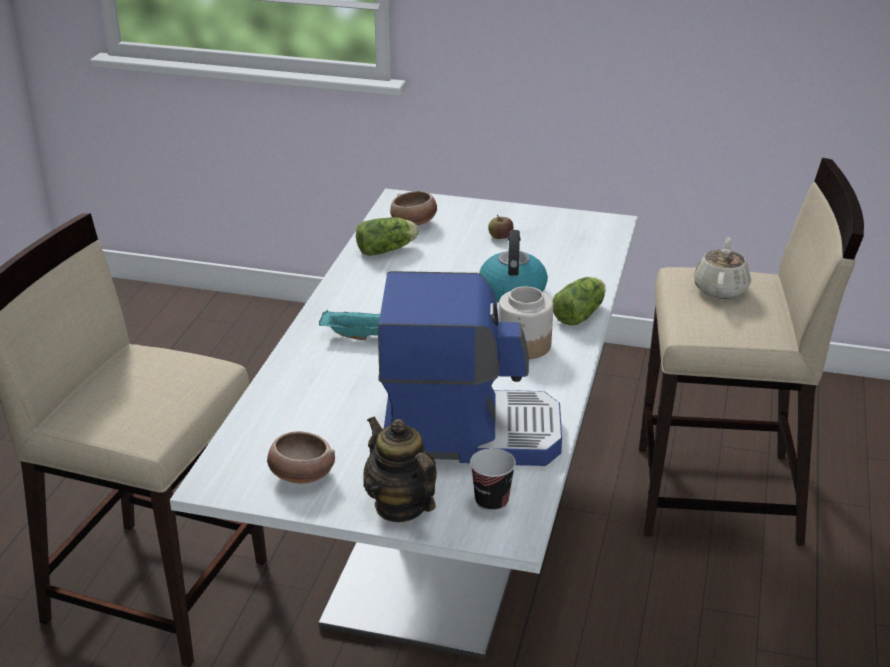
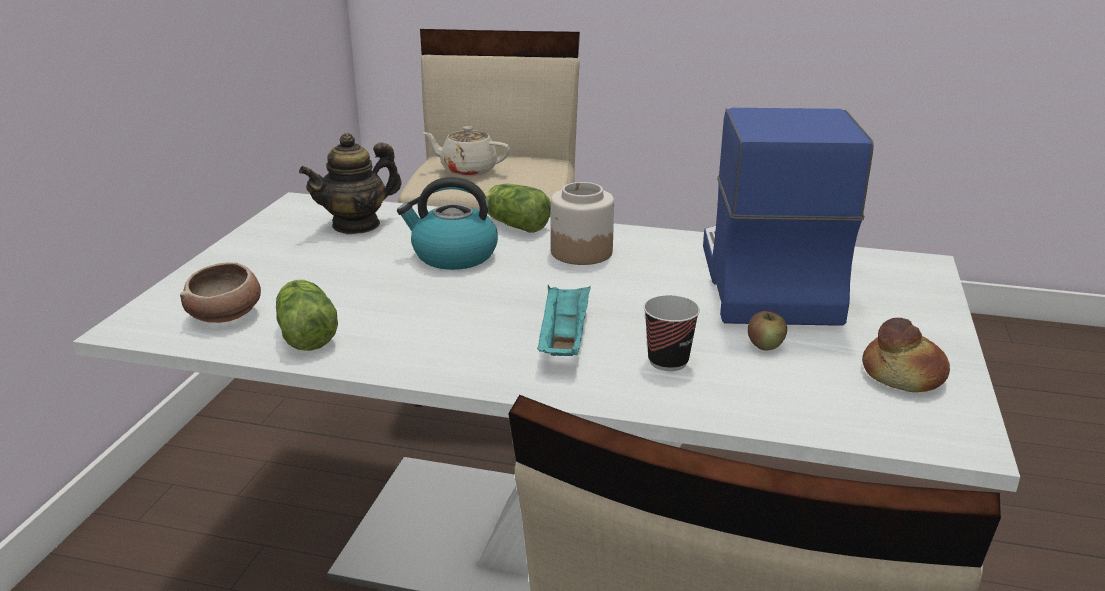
camera: 90 degrees left, 5 degrees down
bowl [267,431,335,484] -> bread [862,318,950,392]
teapot [363,416,437,522] -> teapot moved to [299,133,402,234]
cup [470,448,516,512] -> cup moved to [644,295,700,371]
apple [488,215,513,239] -> apple moved to [748,311,787,351]

